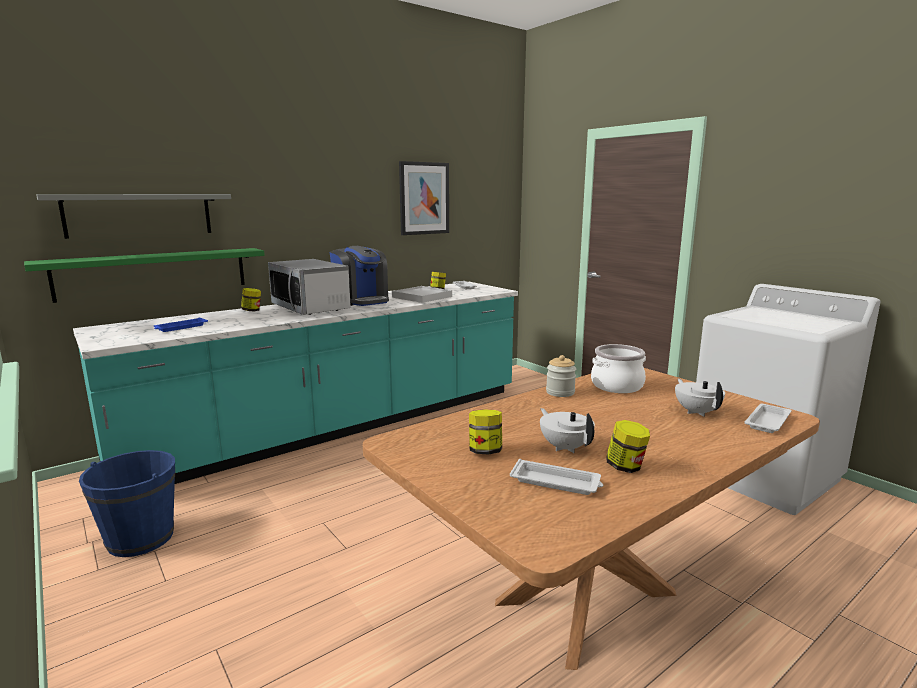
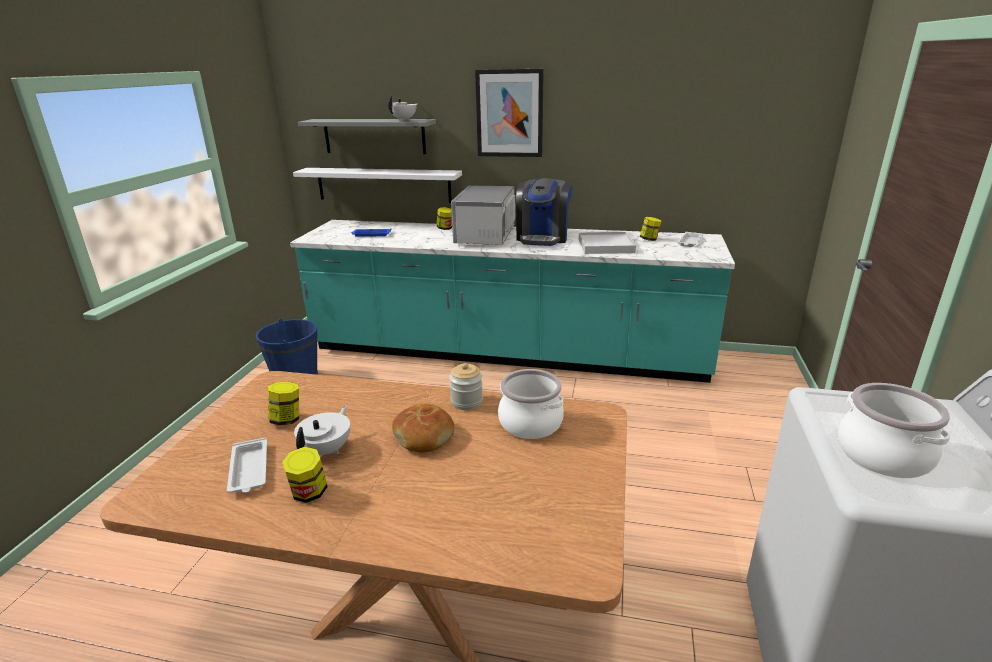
camera: 50 degrees right, 10 degrees up
green shelf [24,248,265,303] -> white shelf [293,168,462,203]
picture [399,161,449,235] -> picture moved to [475,69,544,157]
white teapot [675,378,725,417] -> white teapot moved to [388,95,417,121]
white tray [744,404,792,433] -> none
none -> bread [392,404,454,453]
none -> cooking pot [837,383,950,478]

